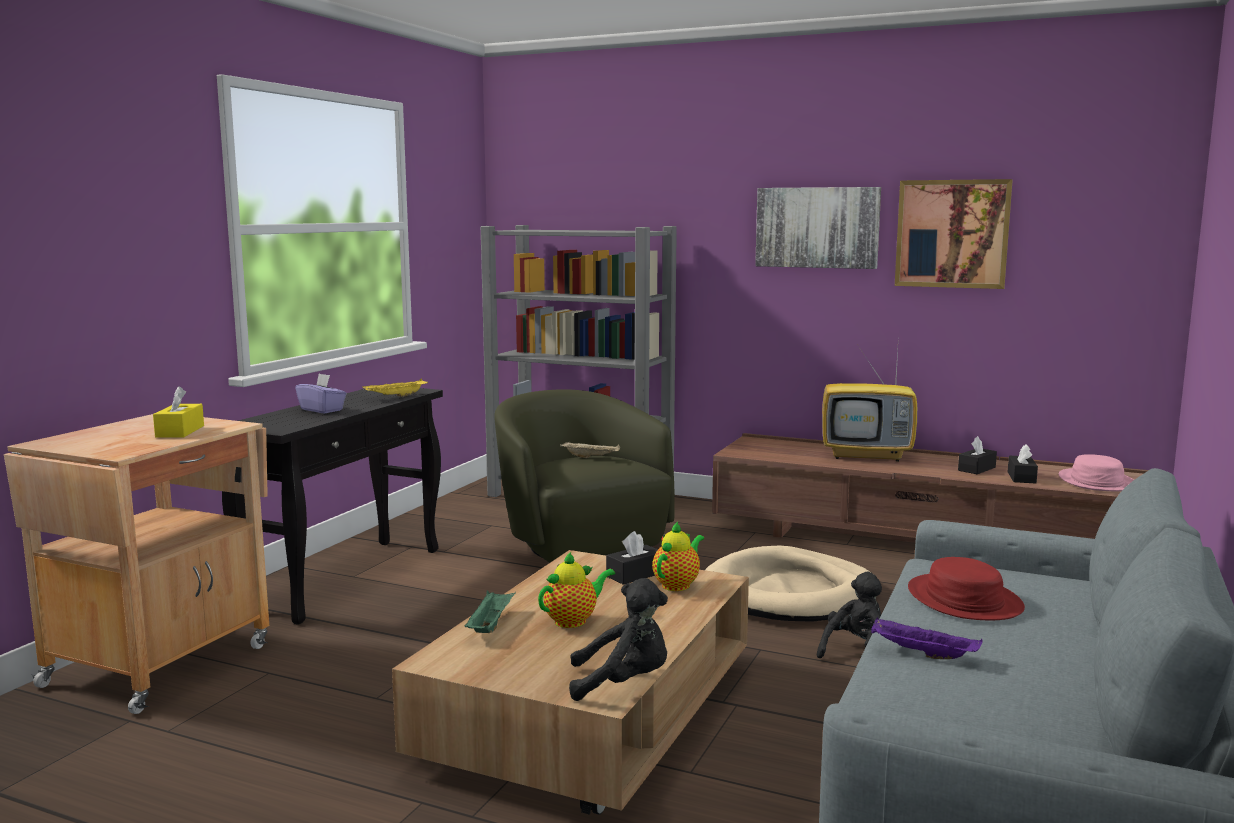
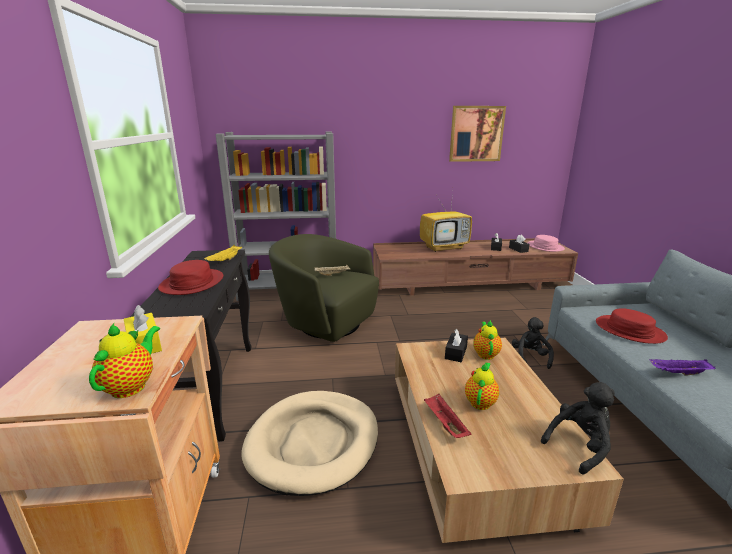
camera: 30 degrees left, 10 degrees up
purple tissue box [295,373,347,413] -> red hat [158,260,223,295]
green tray [464,590,516,633] -> red tray [424,394,471,438]
beige dog bed [705,545,870,622] -> beige dog bed moved to [241,391,378,496]
picture [755,187,881,269] -> none
none -> teapot [89,323,160,398]

